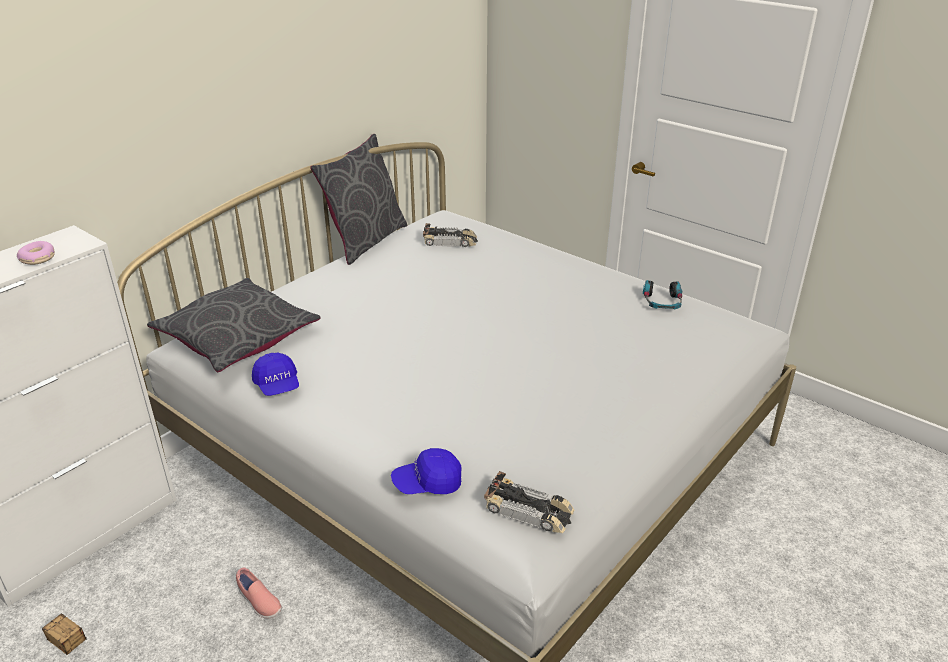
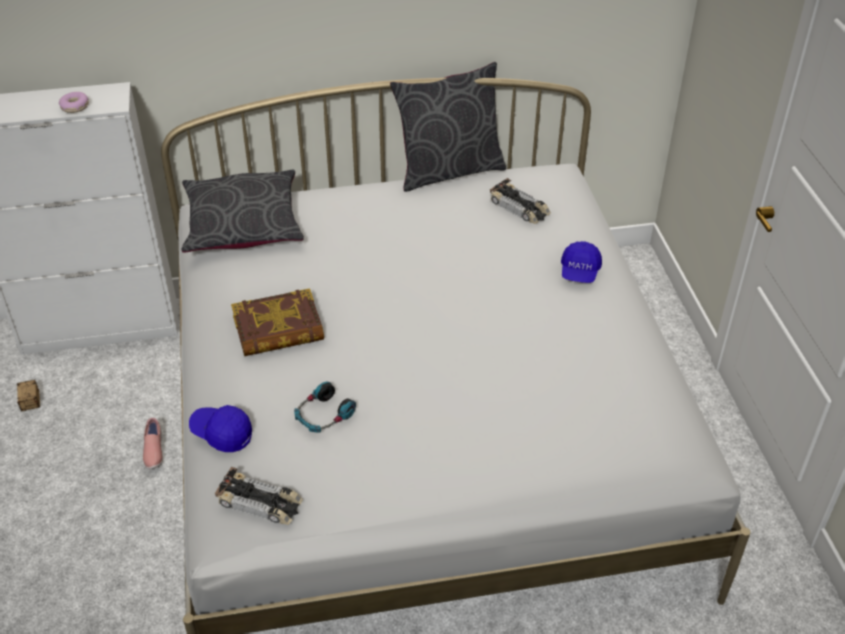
camera: 40 degrees right, 10 degrees up
blue cap [252,353,299,396] -> blue cap moved to [561,241,602,283]
toy car [484,471,575,533] -> toy car turned 45 degrees counterclockwise [215,467,303,525]
headphones [643,280,682,310] -> headphones moved to [294,382,356,432]
none -> book [231,288,324,356]

